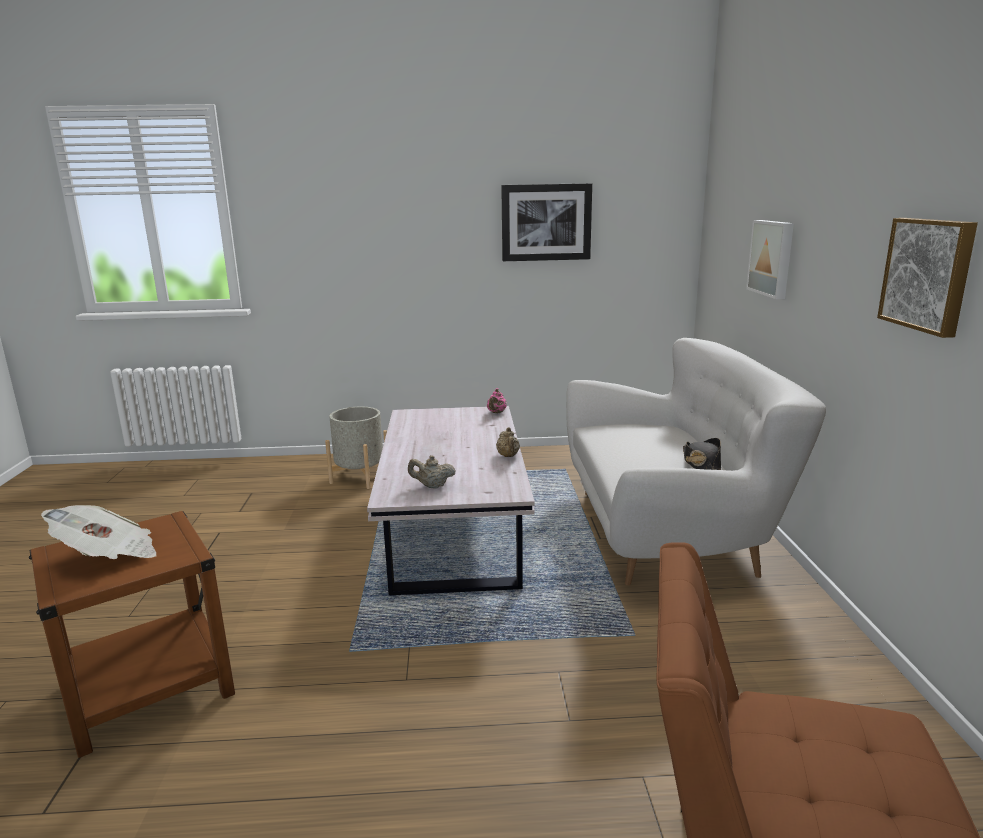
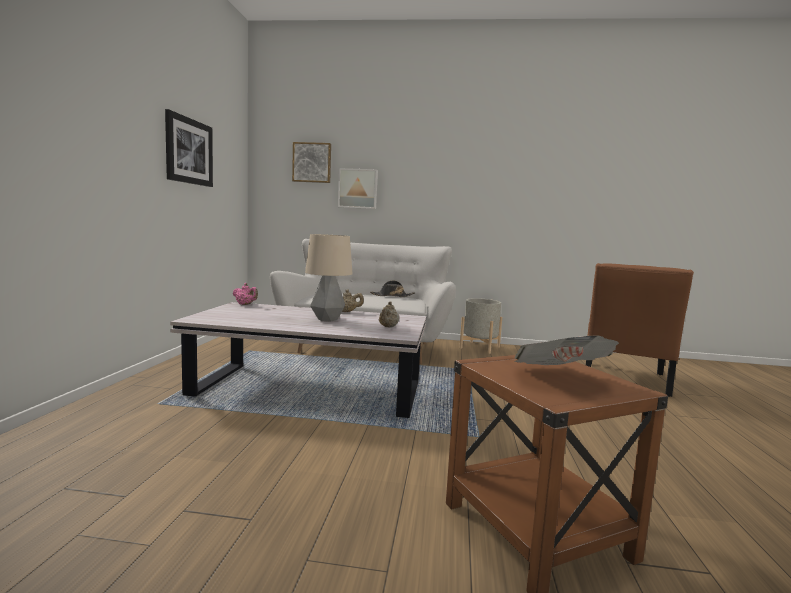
camera: 80 degrees left, 10 degrees down
grey planter [325,407,387,489] -> grey planter moved to [460,298,502,354]
picture [877,218,978,338] -> picture moved to [292,142,331,183]
none -> table lamp [305,234,353,322]

